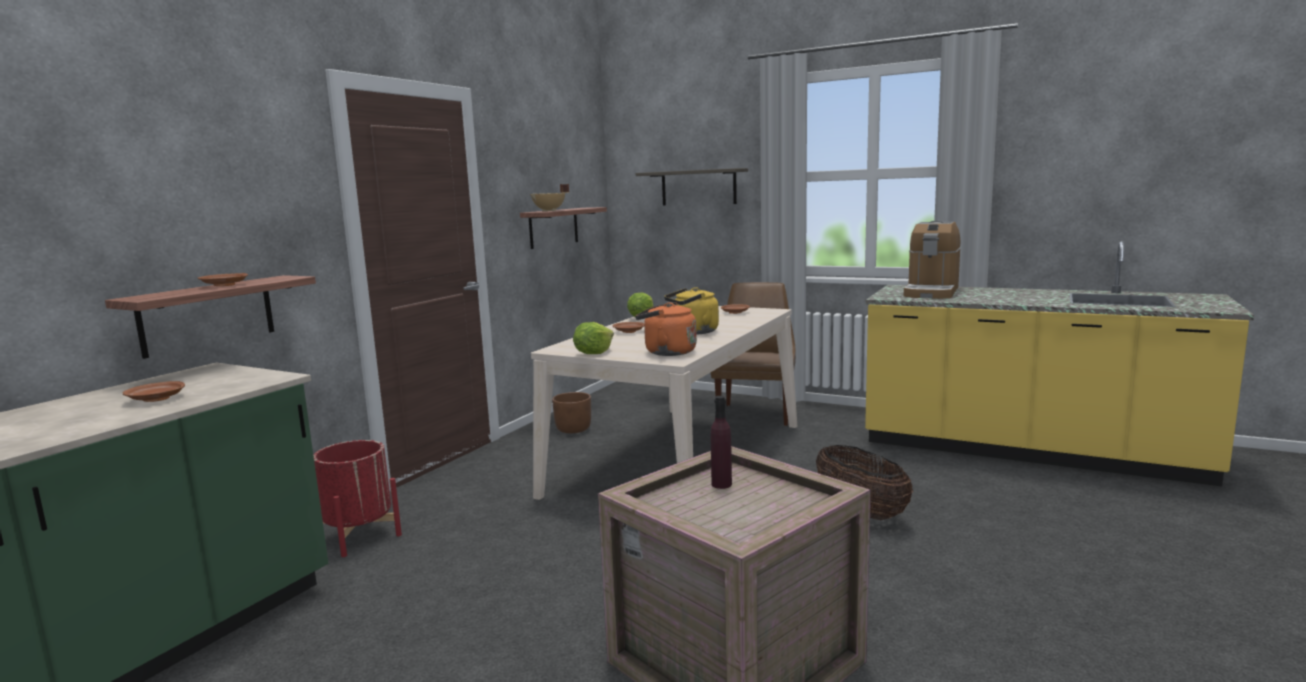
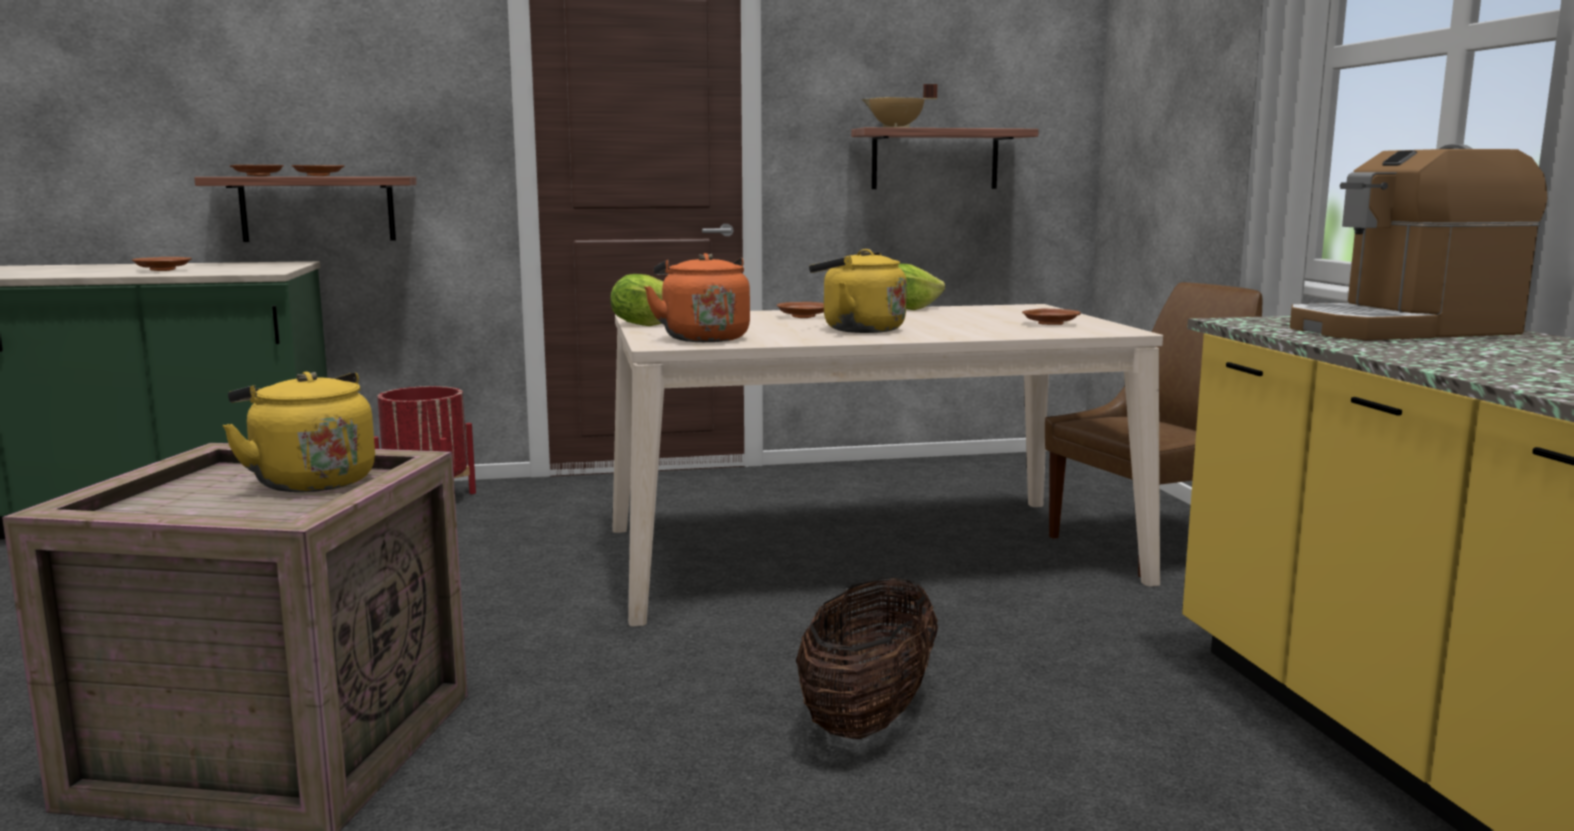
camera: 50 degrees right, 0 degrees up
brown planter [552,392,591,433] -> none
shelf [636,168,748,206] -> none
purple bottle [711,396,732,489] -> yellow kettle [222,372,375,492]
none -> brown plate [230,165,284,176]

